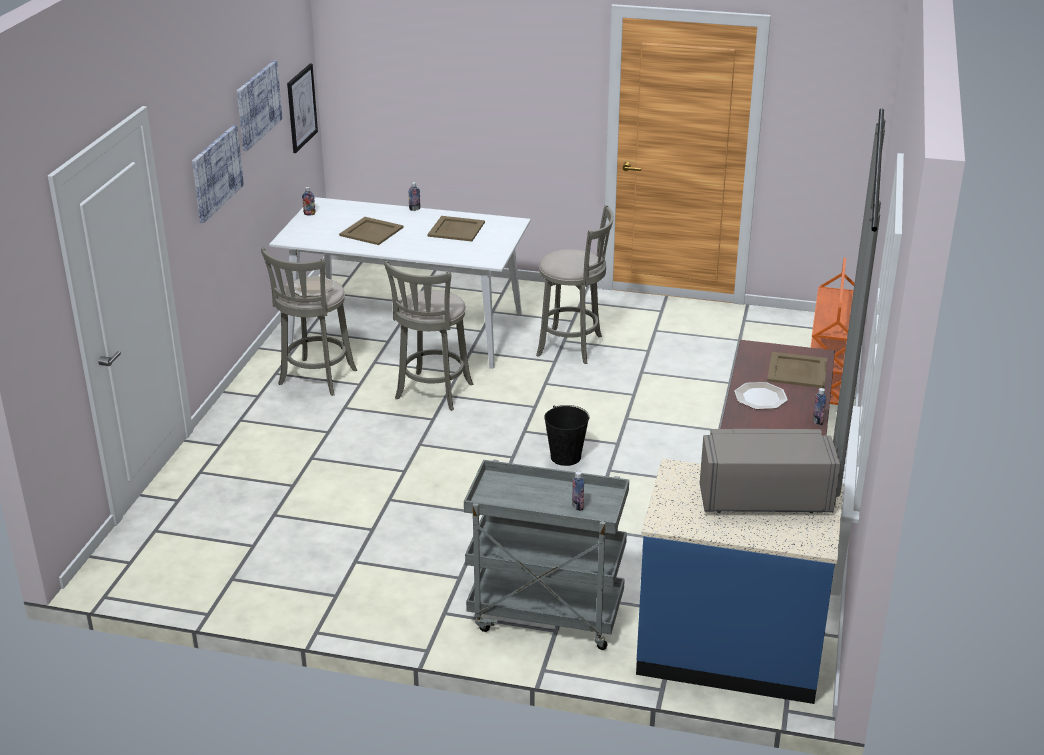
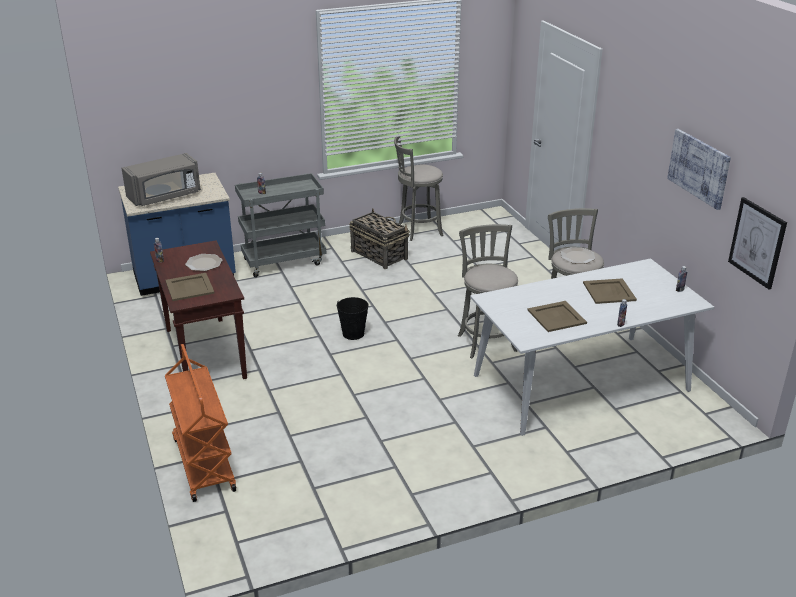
camera: 145 degrees right, 0 degrees up
picture [192,125,244,223] -> none
grey stool [536,205,614,364] -> grey stool moved to [394,137,444,241]
none -> basket [349,208,410,269]

